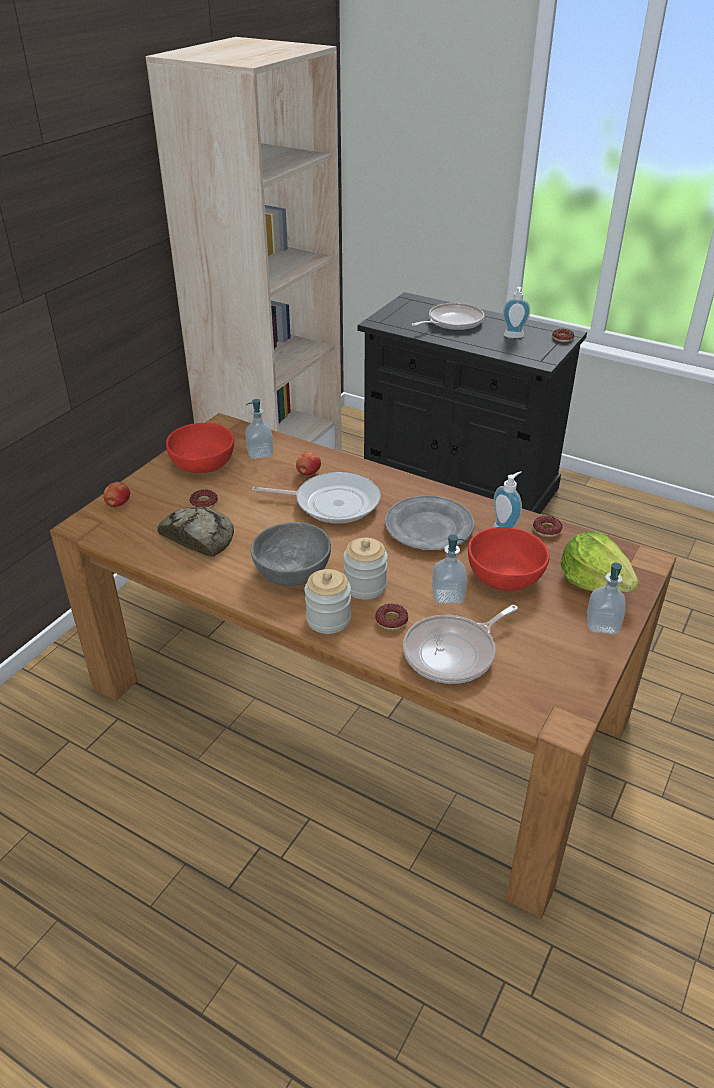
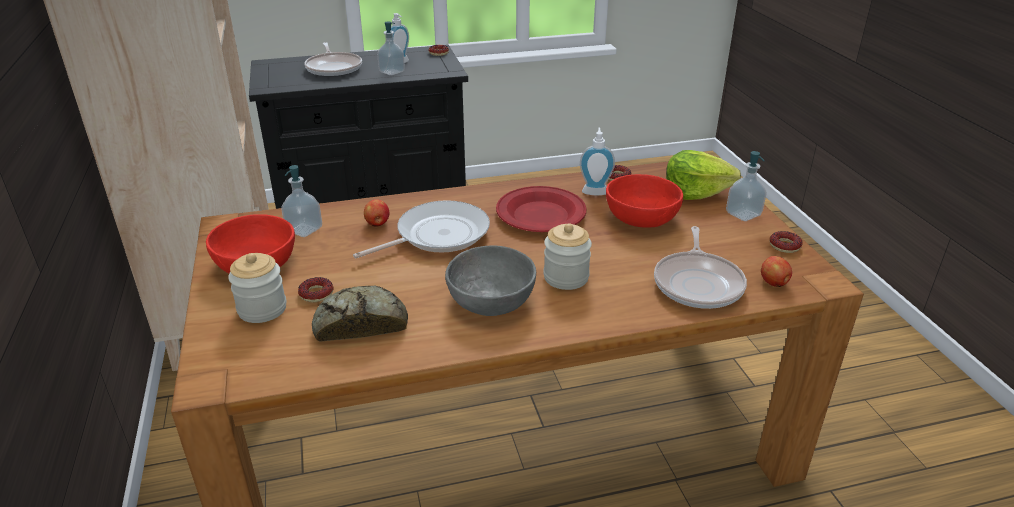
camera: 45 degrees left, 5 degrees down
apple [103,482,130,507] -> apple moved to [761,256,792,287]
jar [305,569,351,634] -> jar moved to [228,253,287,323]
donut [375,604,408,630] -> donut moved to [770,231,802,253]
grey plate [385,496,474,550] -> red plate [496,186,586,232]
frying pan [411,303,484,330] -> frying pan turned 150 degrees clockwise [304,42,362,77]
soap dispenser [432,535,467,604] -> soap dispenser moved to [377,21,405,75]

